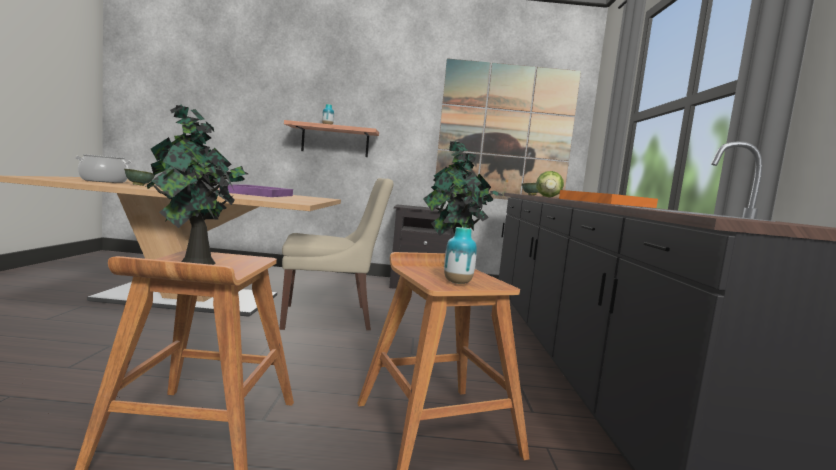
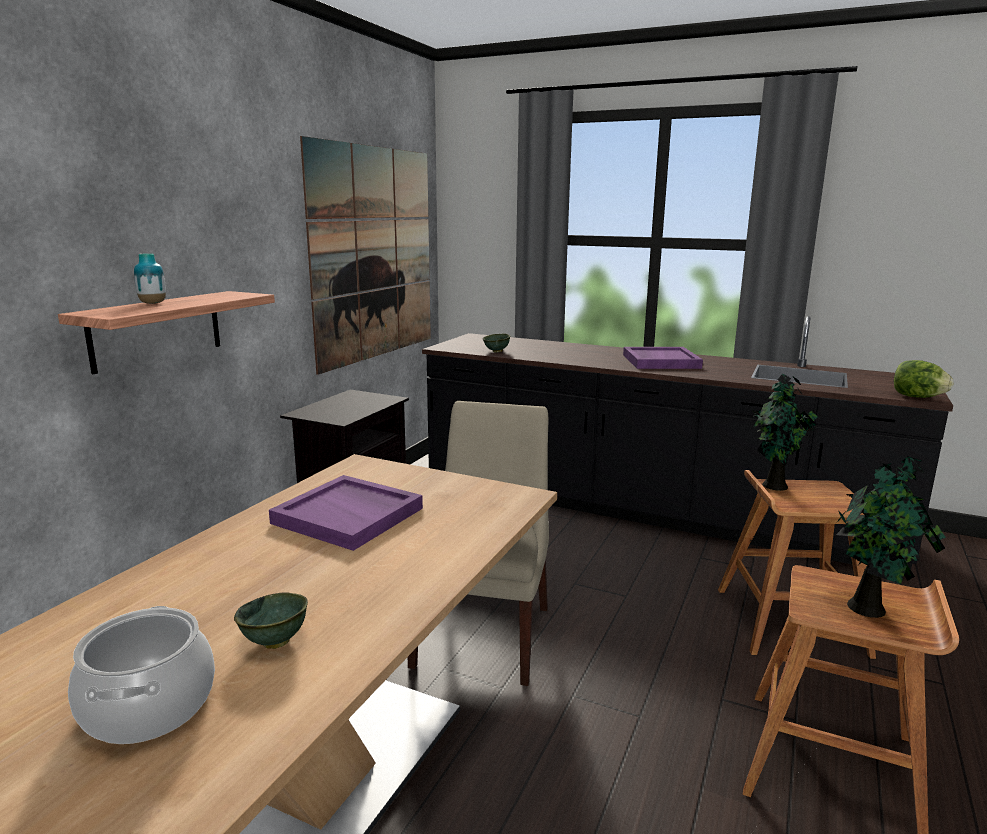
camera: 65 degrees left, 10 degrees up
vase [444,227,477,284] -> none
lettuce [536,171,564,197] -> lettuce moved to [894,360,953,398]
orange tray [559,190,658,208] -> purple tray [623,347,703,369]

